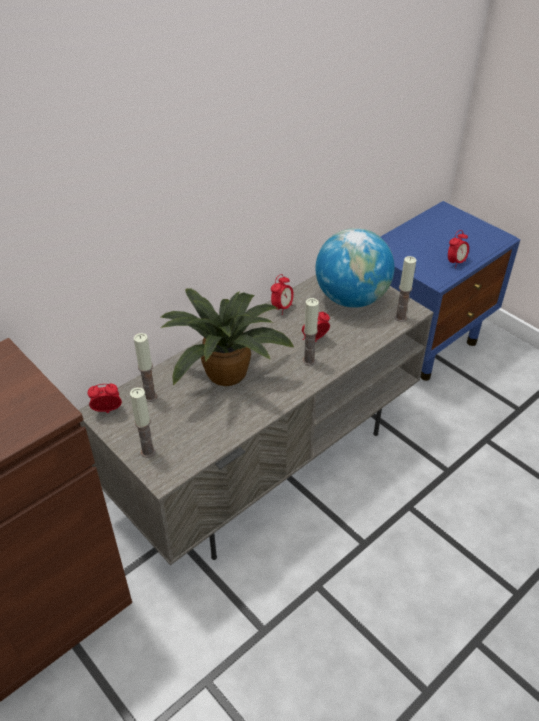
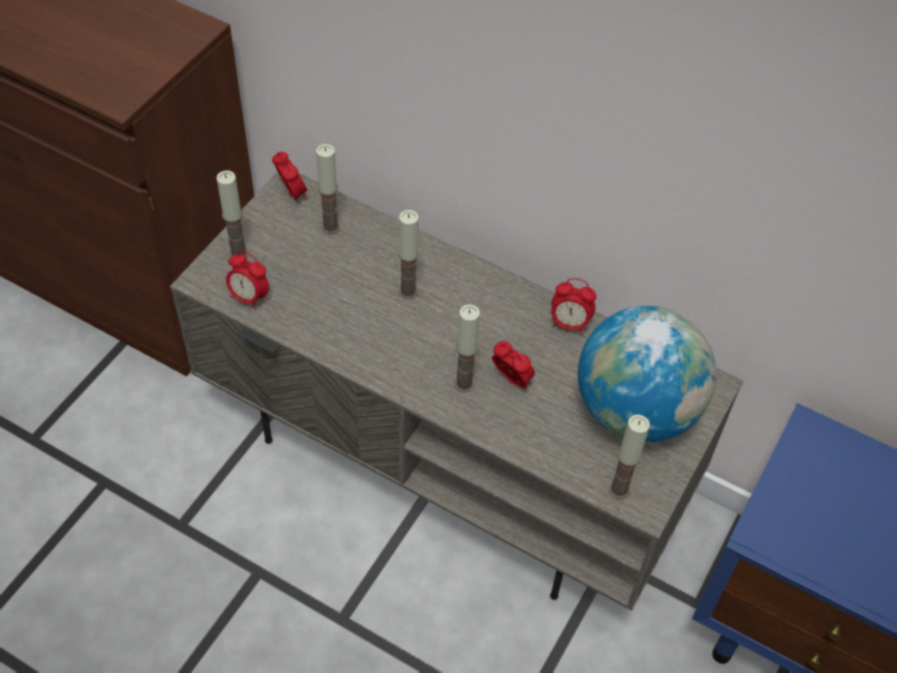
camera: 70 degrees right, 10 degrees up
potted plant [161,289,294,386] -> candle [398,210,419,300]
alarm clock [448,230,469,268] -> alarm clock moved to [226,251,269,310]

